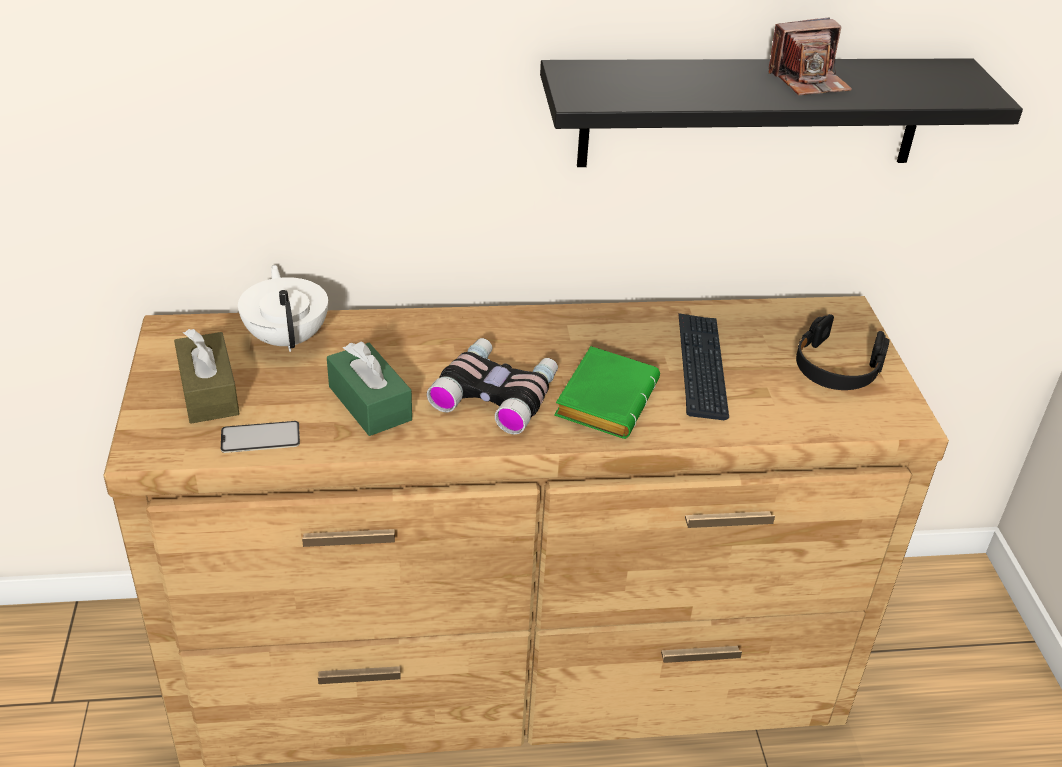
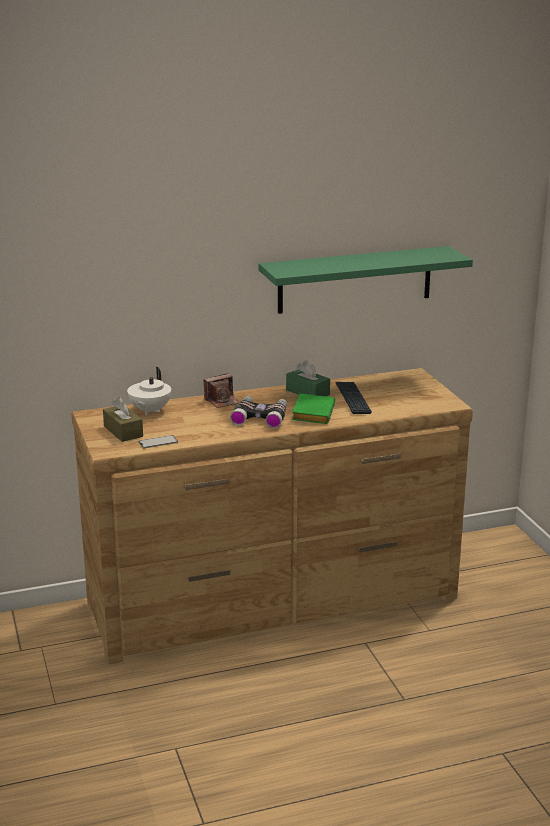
camera: 10 degrees left, 15 degrees down
white teapot [238,265,328,352] -> white teapot turned 135 degrees counterclockwise [127,367,171,415]
green tissue box [327,341,412,436] -> green tissue box moved to [286,360,330,396]
black shelf [540,58,1023,167] -> green shelf [259,246,473,314]
camera [769,17,852,95] -> camera moved to [204,373,240,408]
black headphones [796,314,890,390] -> none

